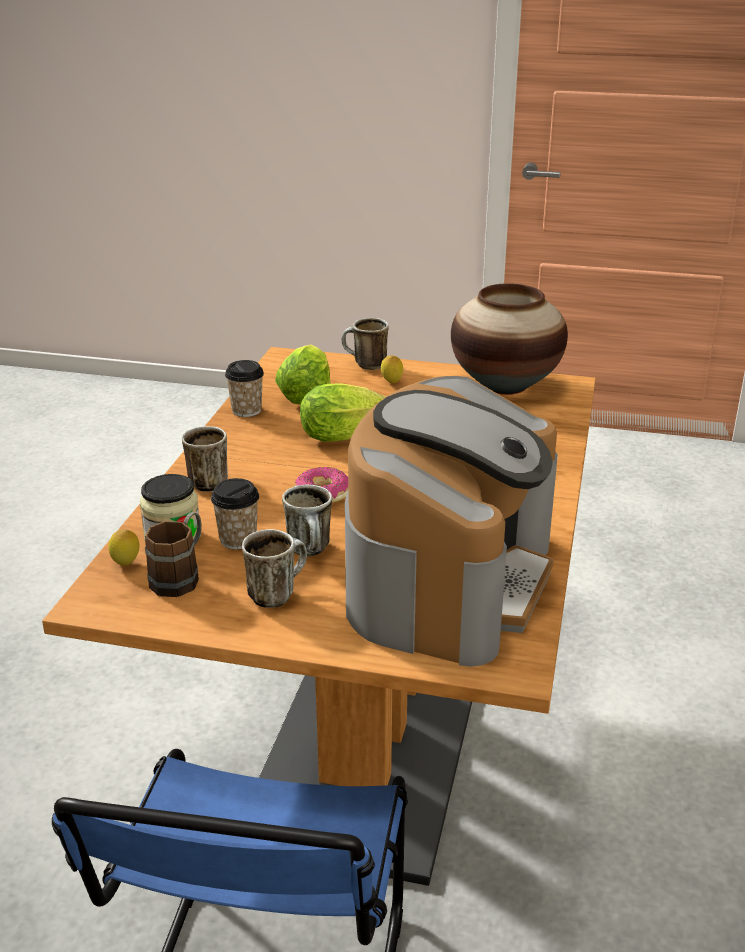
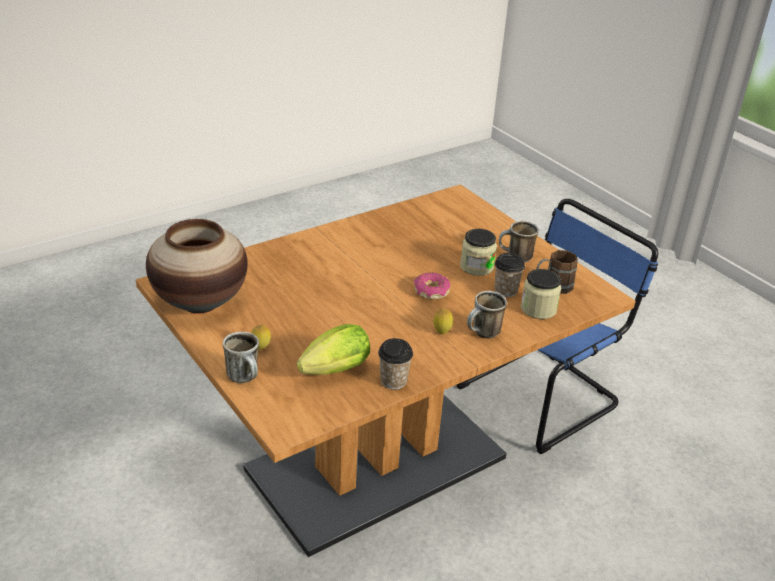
camera: 140 degrees left, 5 degrees up
lemon [108,529,140,565] -> lemon moved to [433,308,453,334]
mug [282,484,332,556] -> jar [460,229,497,276]
lettuce [300,383,385,442] -> none
coffee machine [345,376,558,667] -> none

